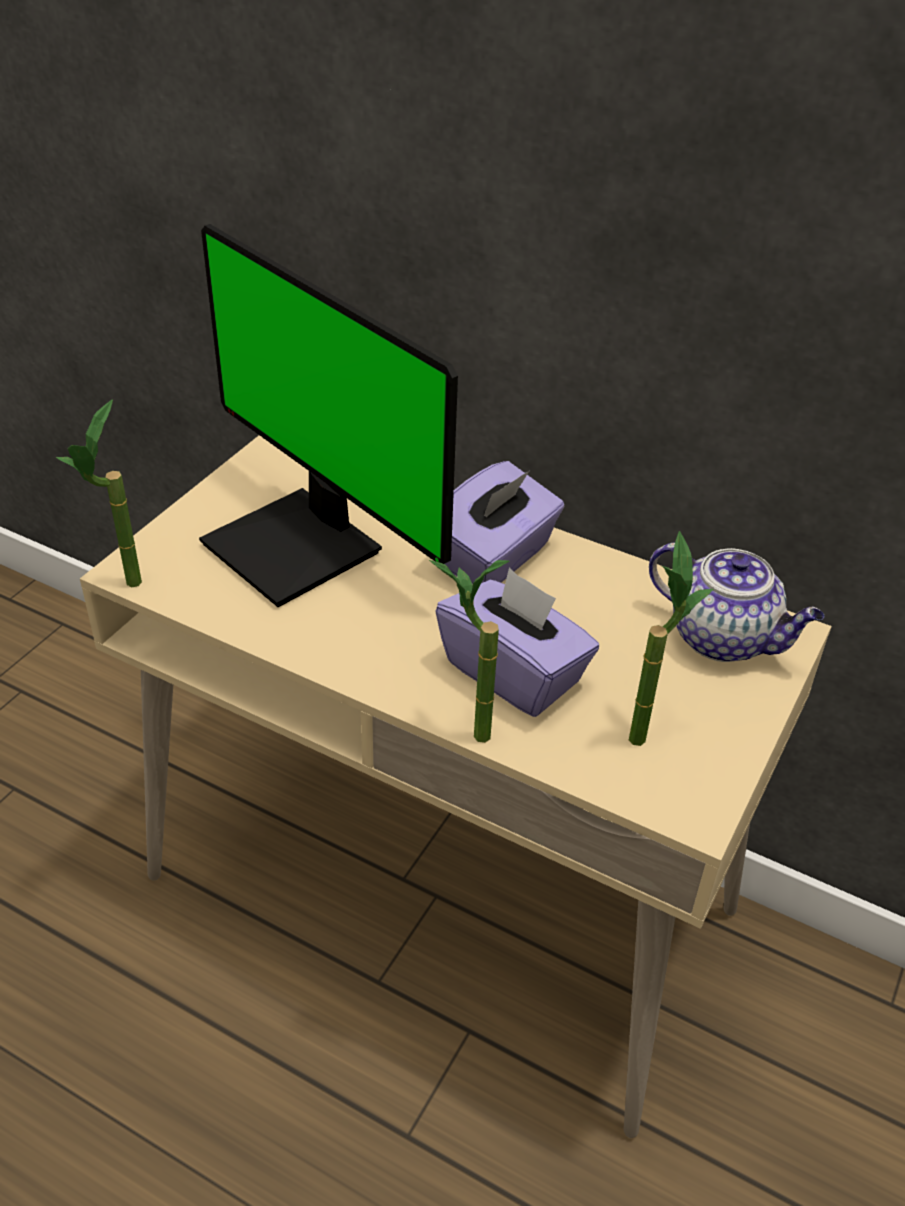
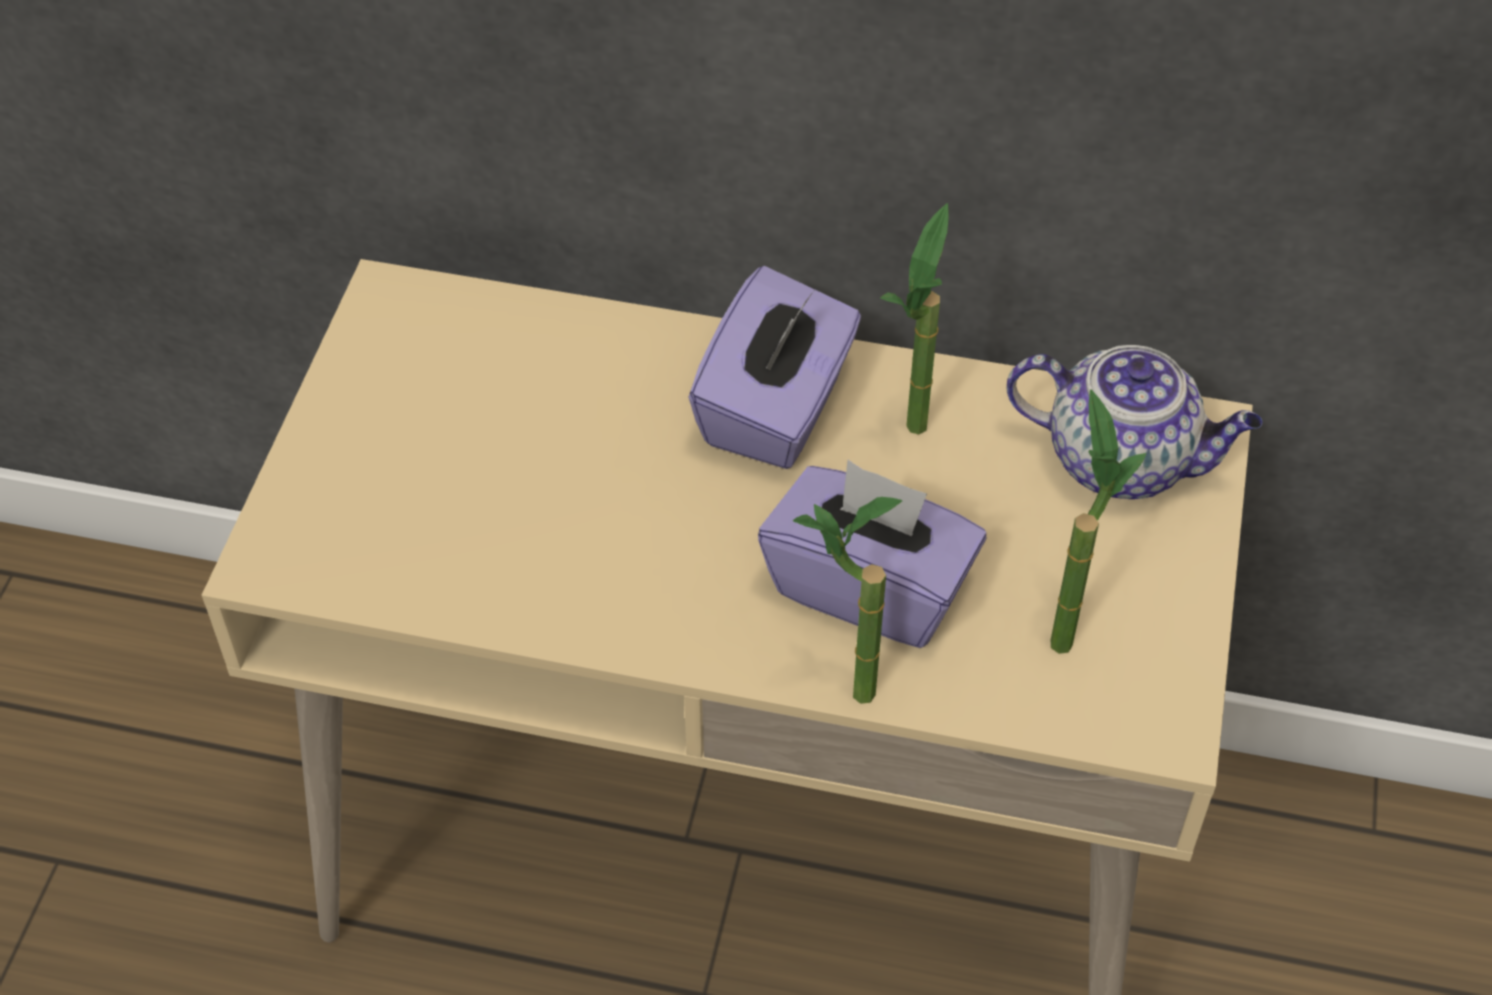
camera: 15 degrees left, 10 degrees up
potted plant [56,399,142,587] -> potted plant moved to [880,203,949,434]
monitor [199,224,458,607] -> none

